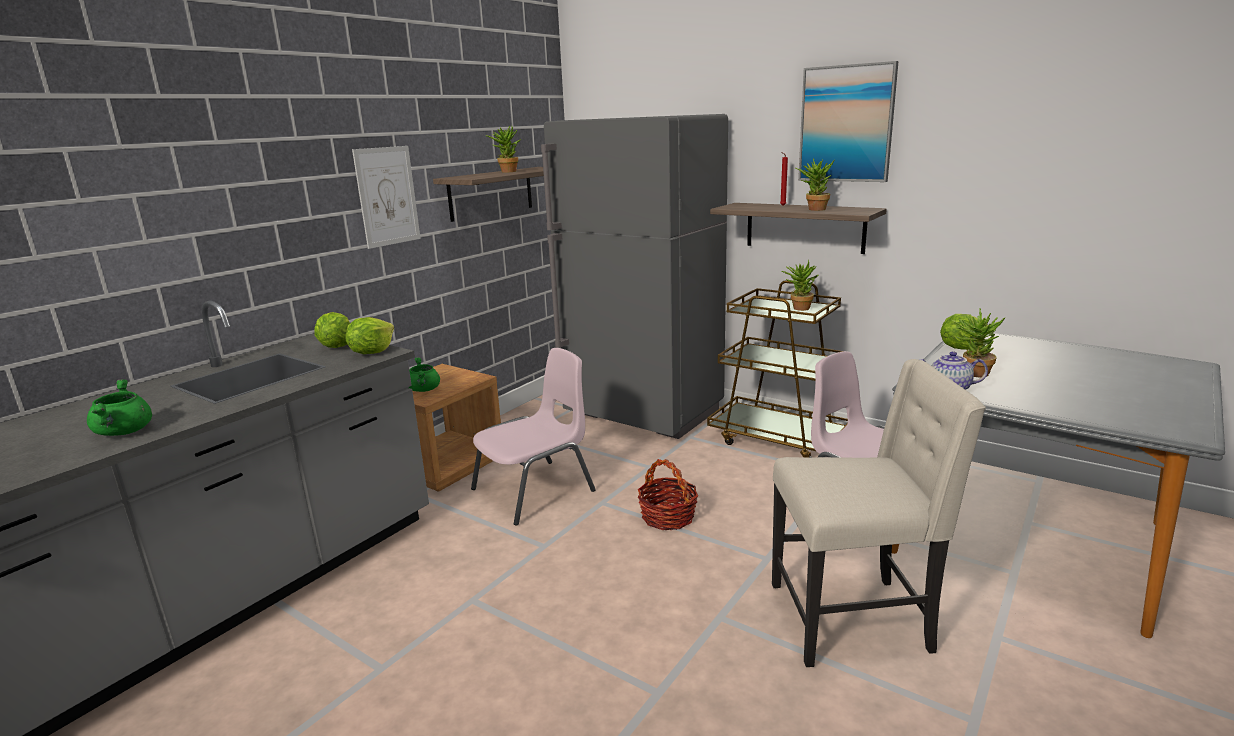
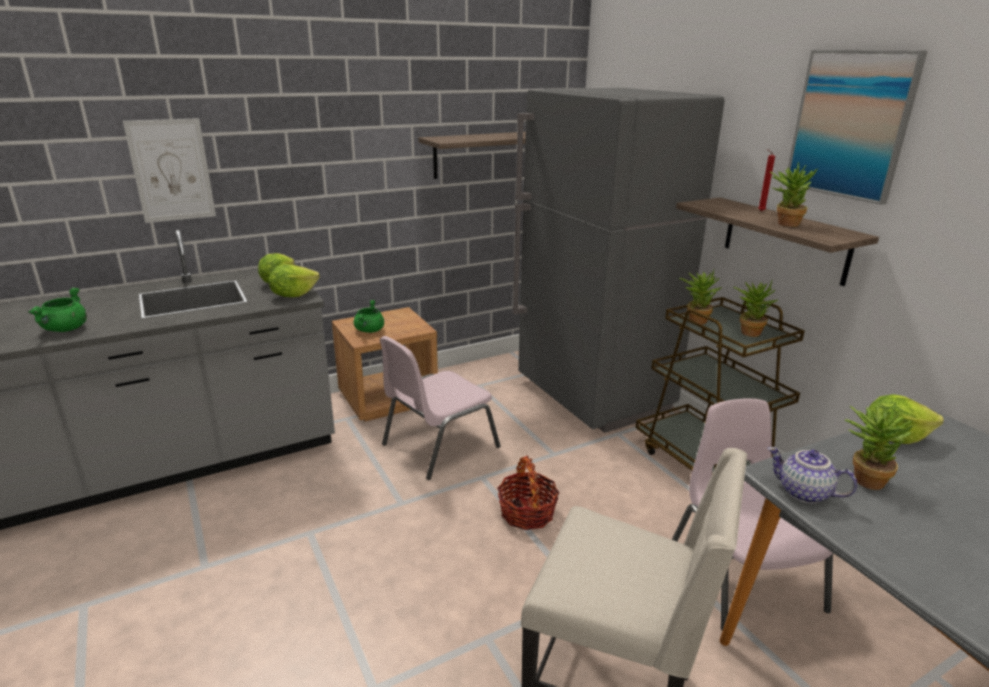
camera: 25 degrees right, 5 degrees up
picture [352,146,421,249] -> picture moved to [123,118,216,223]
pink chair [471,348,596,526] -> pink chair turned 150 degrees clockwise [380,336,501,480]
potted plant [485,126,521,172] -> potted plant moved to [679,270,722,325]

